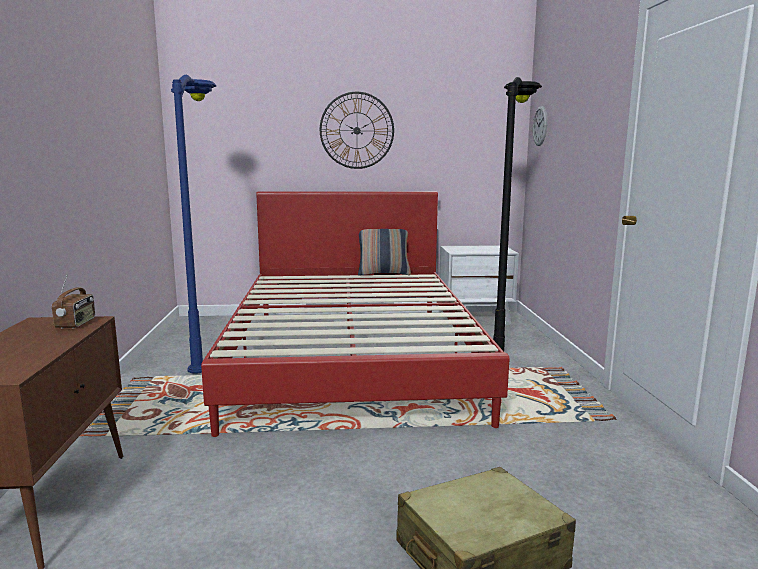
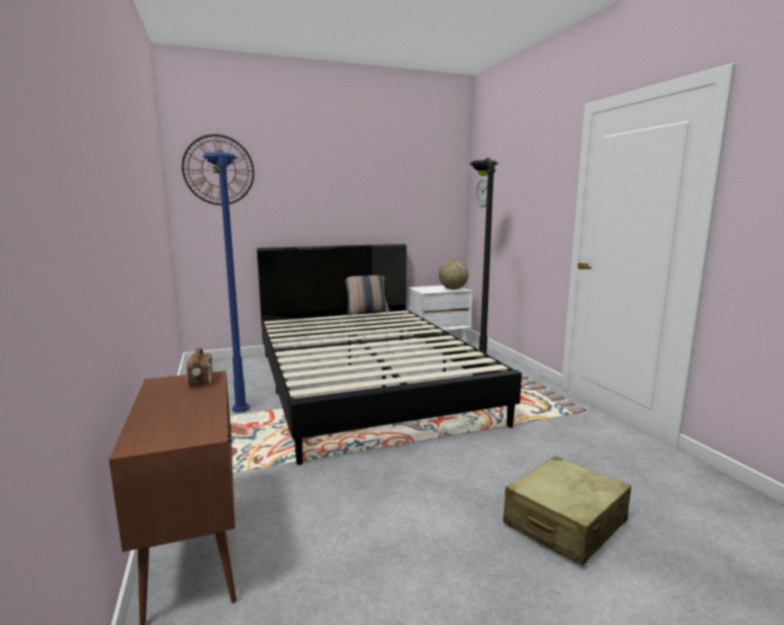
camera: 15 degrees left, 0 degrees up
red bed [201,191,509,437] -> black bed [257,244,522,465]
wall clock [320,92,394,169] -> wall clock moved to [182,134,254,205]
none -> globe [439,260,469,290]

